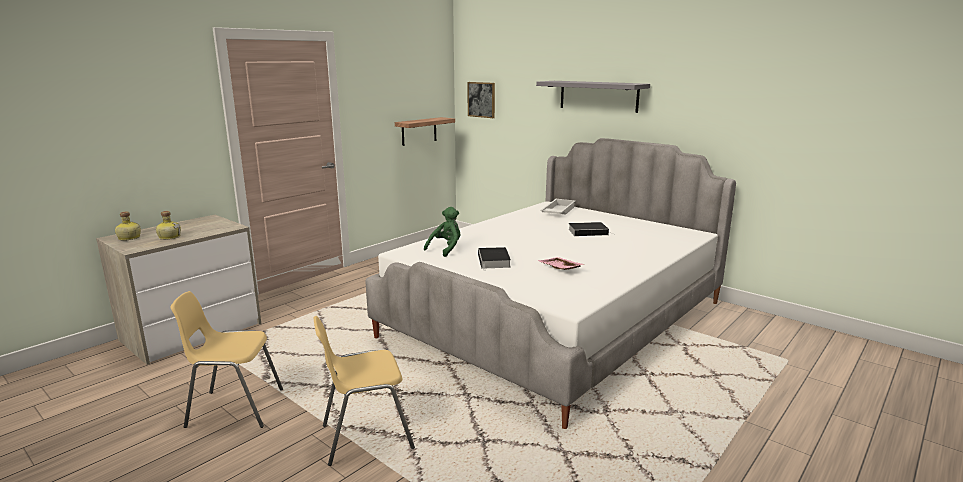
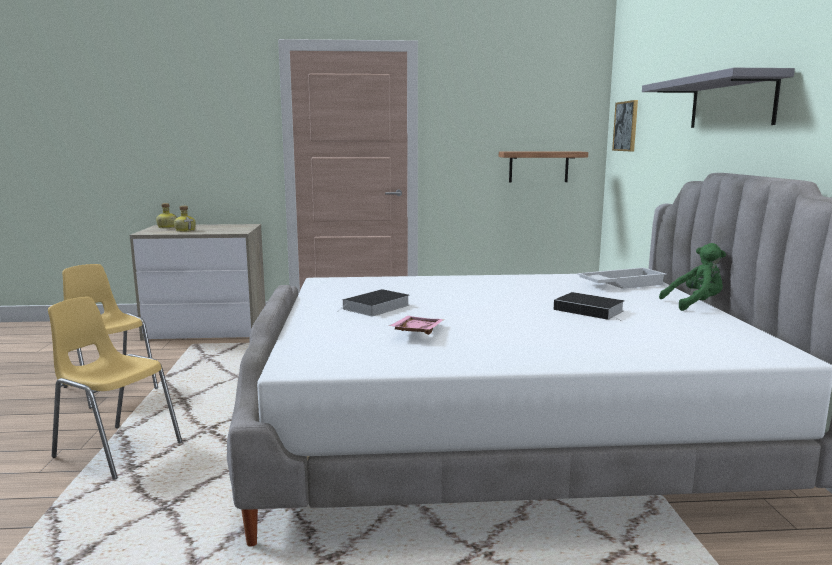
camera: 45 degrees right, 5 degrees down
green plush toy [424,207,460,257] -> green plush toy moved to [659,243,726,311]

